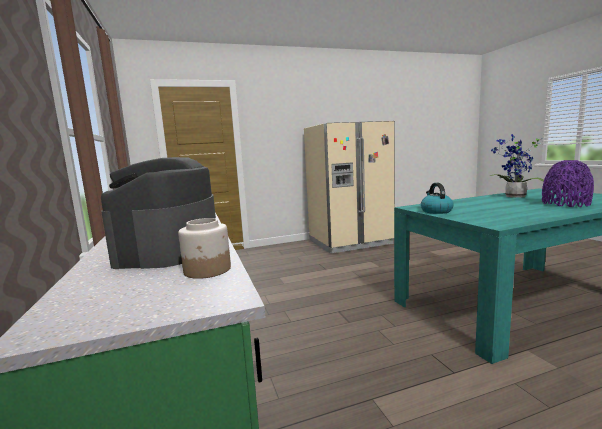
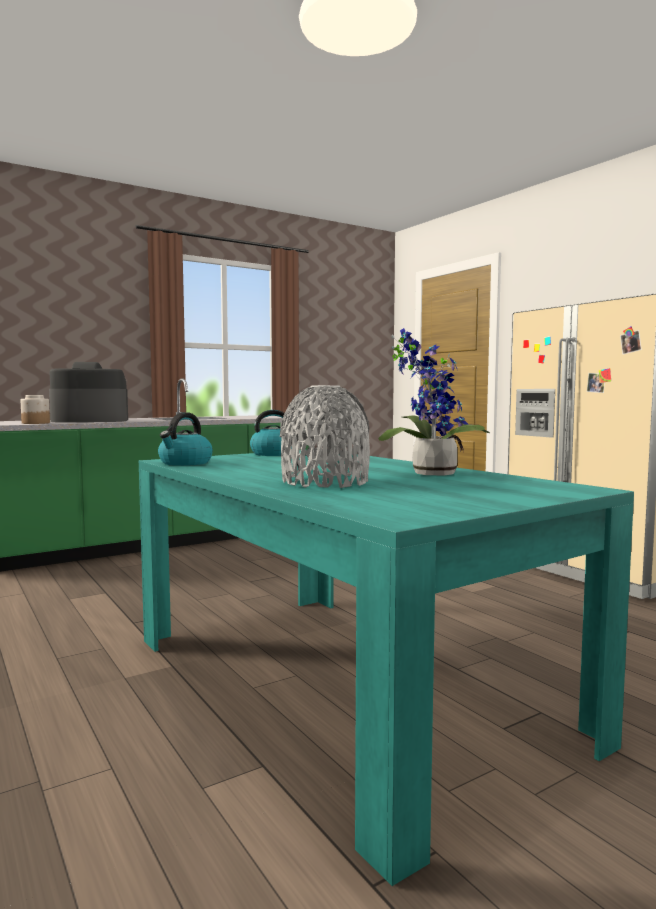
camera: 75 degrees right, 5 degrees down
purple vase [542,160,594,207] -> grey vase [280,385,370,488]
none -> kettle [158,412,213,466]

